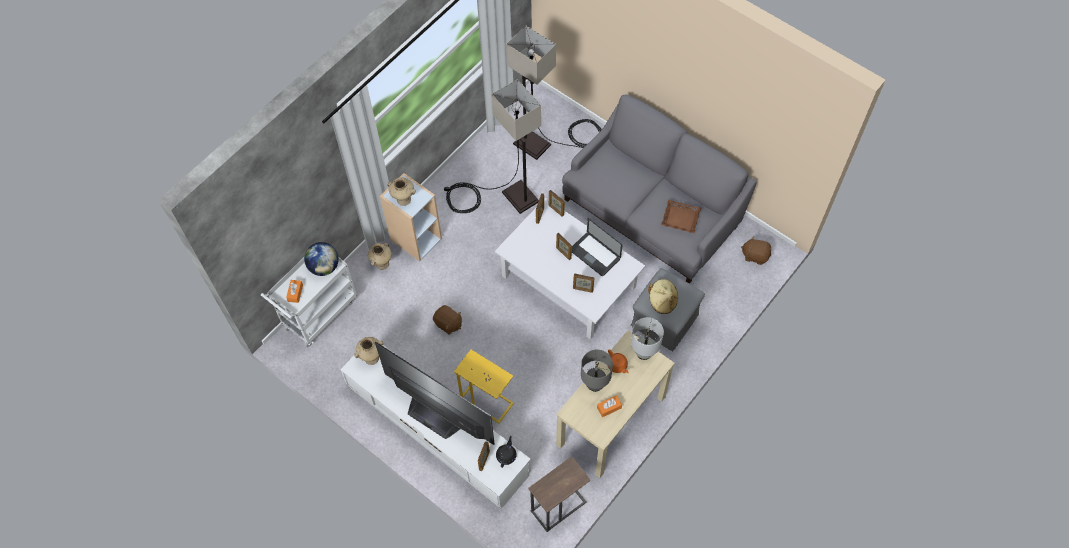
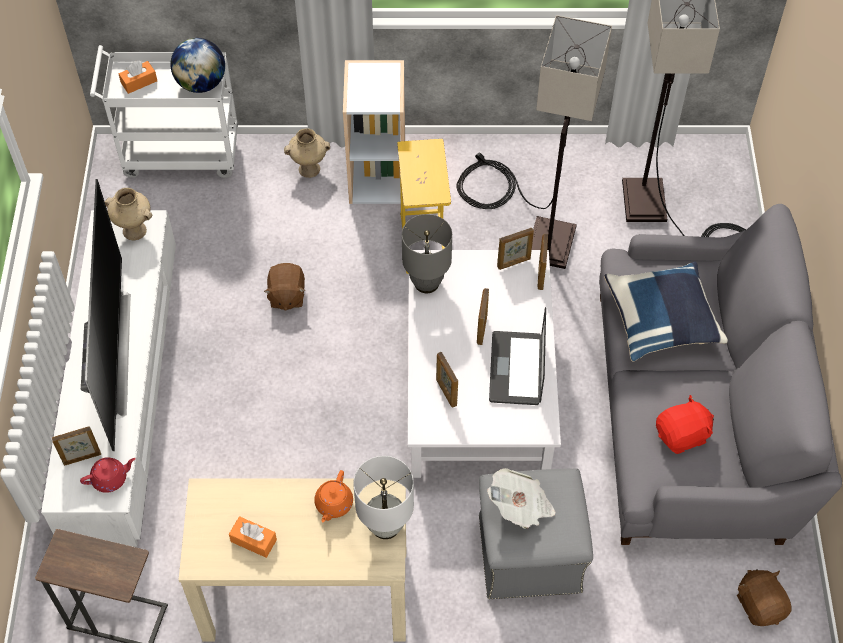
camera: 50 degrees right, 5 degrees down
beige vase [387,177,416,206] -> none
yellow side table [454,350,514,424] -> yellow side table moved to [397,139,451,274]
black teapot [496,436,517,468] -> red teapot [80,457,136,493]
grey table lamp [581,349,613,392] -> grey table lamp moved to [402,214,452,293]
beige hat [648,279,678,314] -> newspaper [487,468,556,529]
brown tray [661,199,701,233] -> red plush toy [656,395,714,454]
none -> blue pillow [604,261,728,362]

